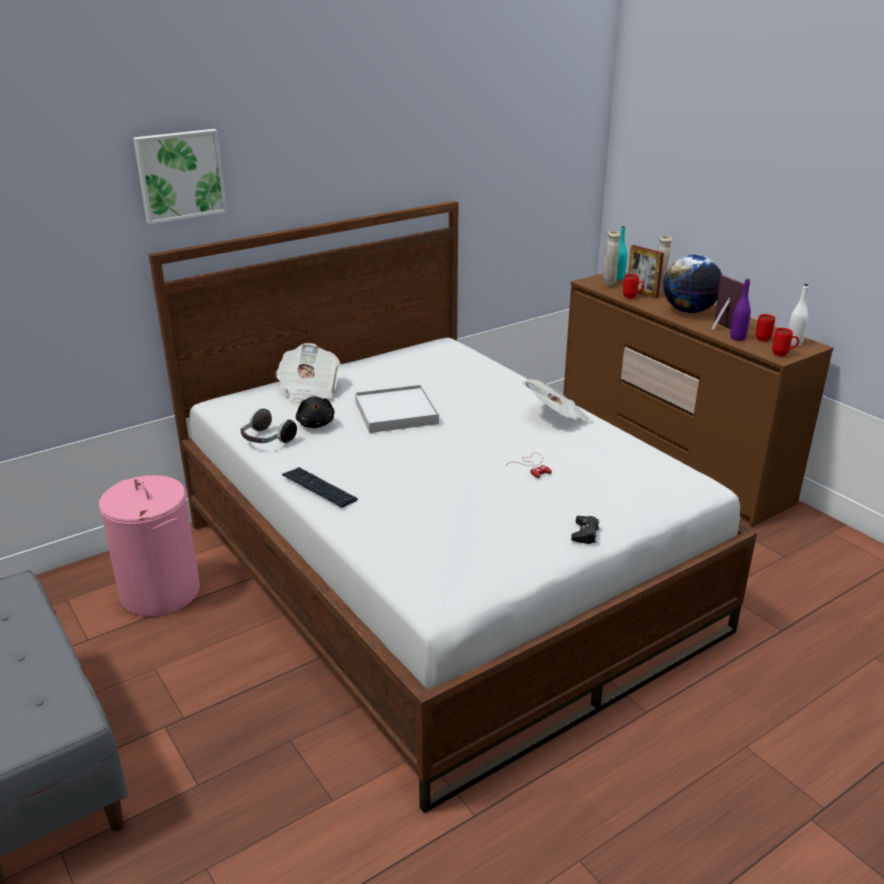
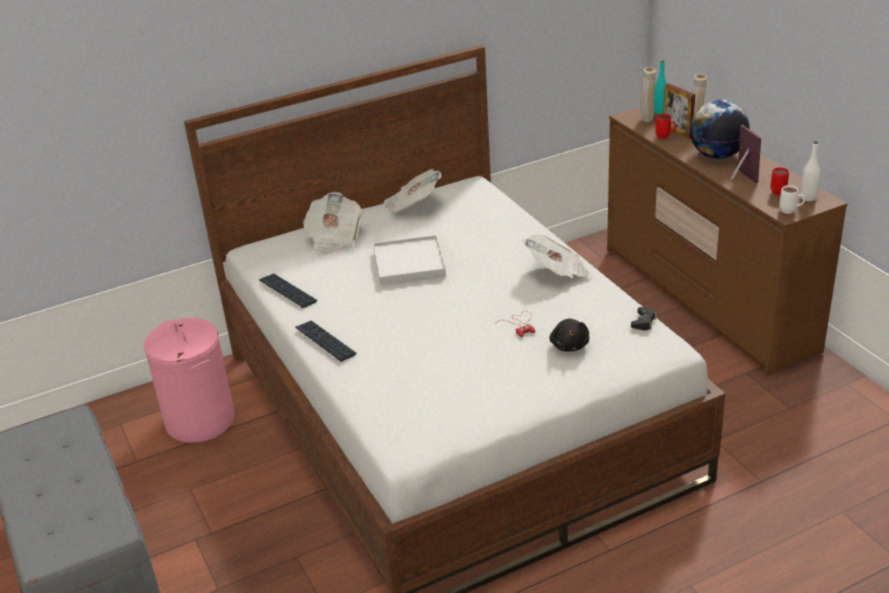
camera: 10 degrees right, 5 degrees up
picture [133,129,227,224] -> none
headphones [241,408,297,444] -> keyboard [259,273,317,308]
black plush toy [296,396,335,428] -> black plush toy moved to [549,319,589,352]
black game controller [571,516,599,544] -> black game controller moved to [631,307,656,331]
purple bottle [730,279,751,341] -> none
red mug [772,328,799,357] -> white mug [779,185,805,214]
none -> newspaper [383,169,442,215]

